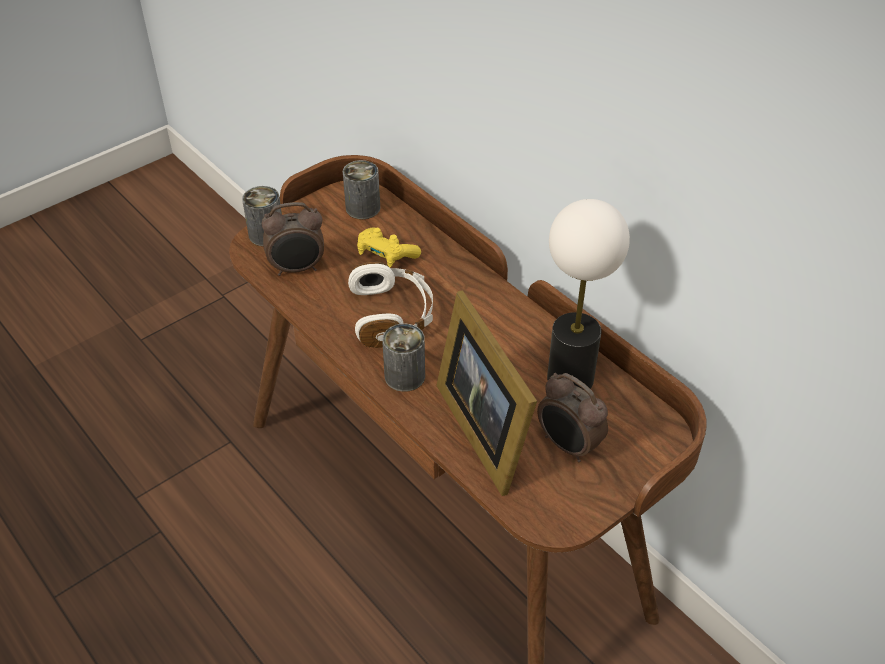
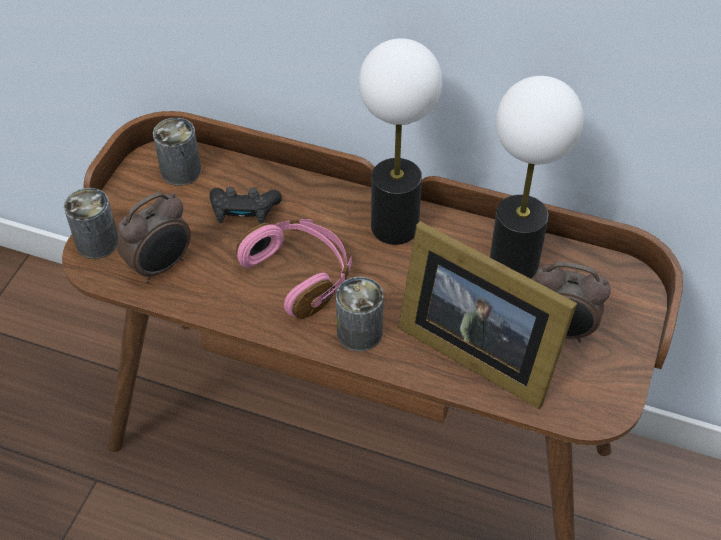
camera: 30 degrees left, 5 degrees up
white headphones [348,262,433,348] -> pink headphones [236,219,352,319]
yellow game controller [357,227,421,267] -> black game controller [209,187,282,224]
none -> table lamp [359,38,442,245]

